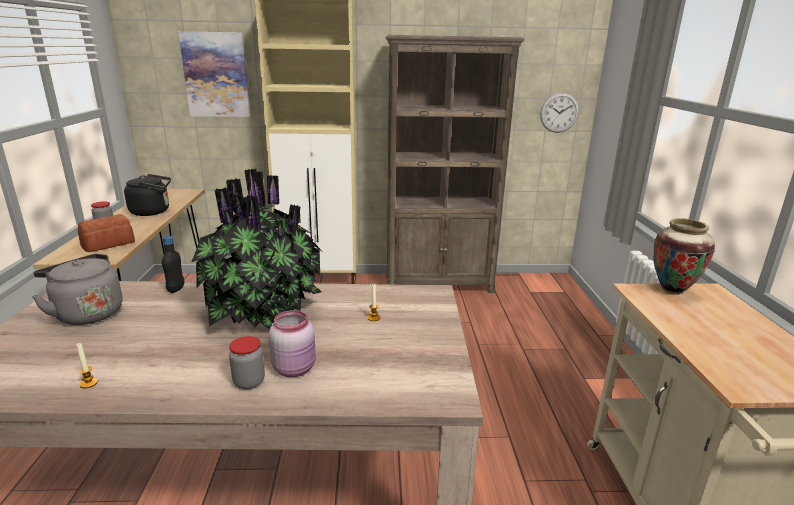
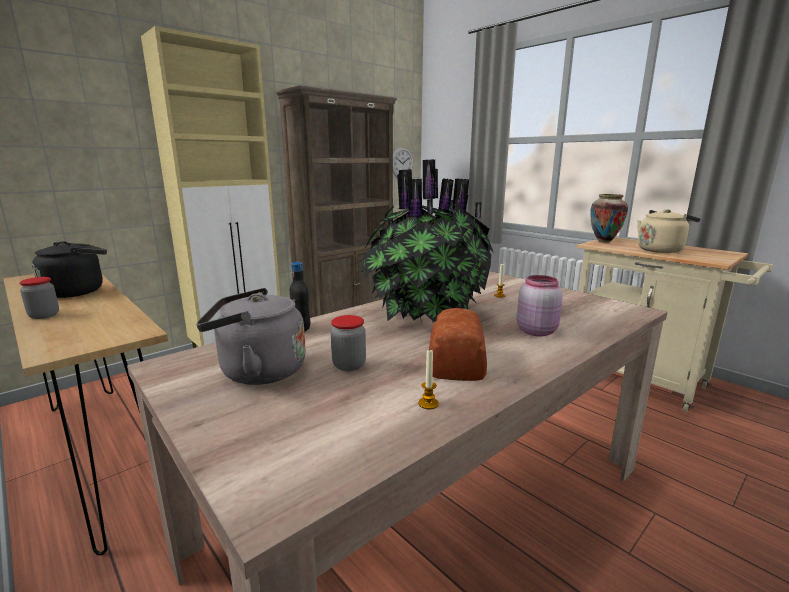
camera: 40 degrees left, 5 degrees down
bread [78,214,135,252] -> bread moved to [429,308,487,381]
picture [178,31,250,117] -> none
jar [229,336,265,389] -> jar moved to [331,315,366,371]
none -> beige kettle [637,209,701,253]

